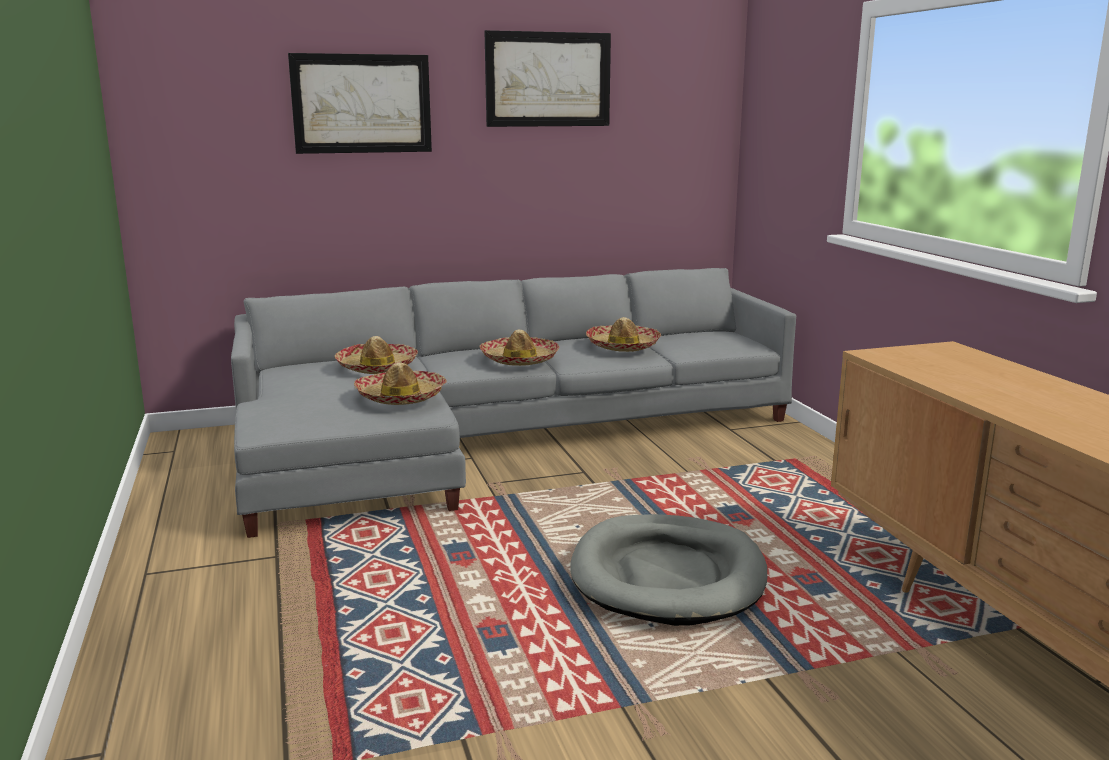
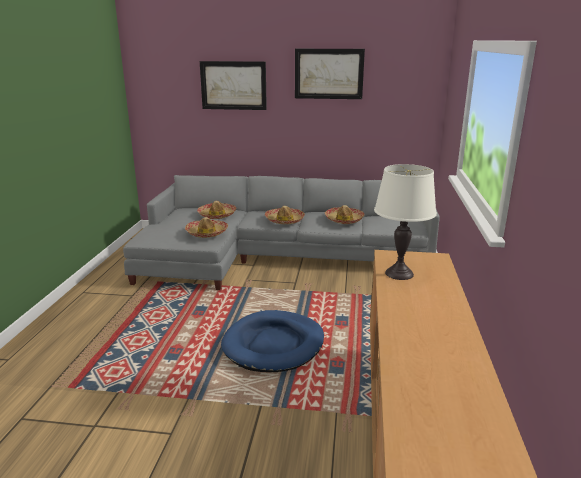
camera: 25 degrees right, 5 degrees up
grey dog bed [570,514,767,626] -> blue dog bed [221,310,324,372]
none -> white table lamp [374,164,437,280]

